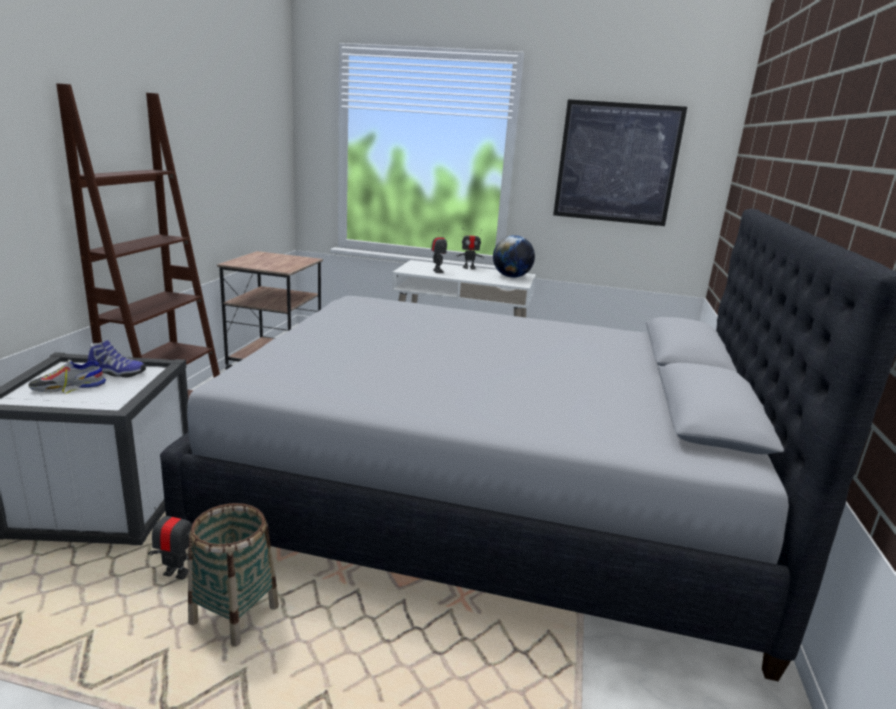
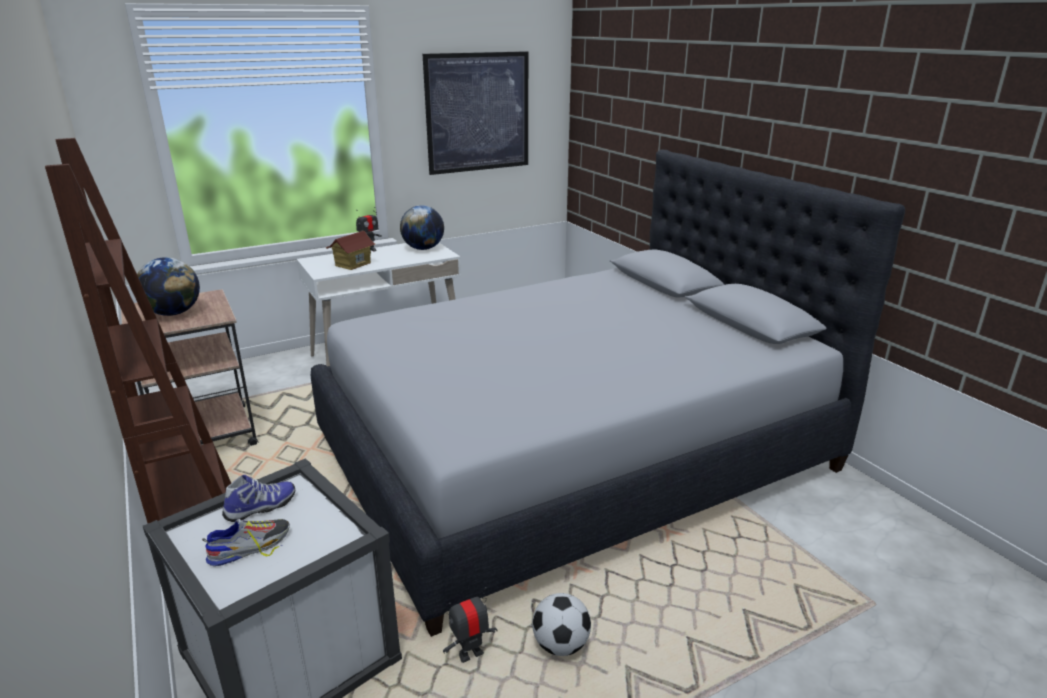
camera: 40 degrees left, 5 degrees up
shoe [29,360,106,394] -> shoe turned 150 degrees counterclockwise [202,519,290,566]
basket [188,503,279,647] -> football [532,593,591,656]
toy robot [431,232,447,273] -> toy house [325,231,375,270]
none -> globe [137,257,200,316]

